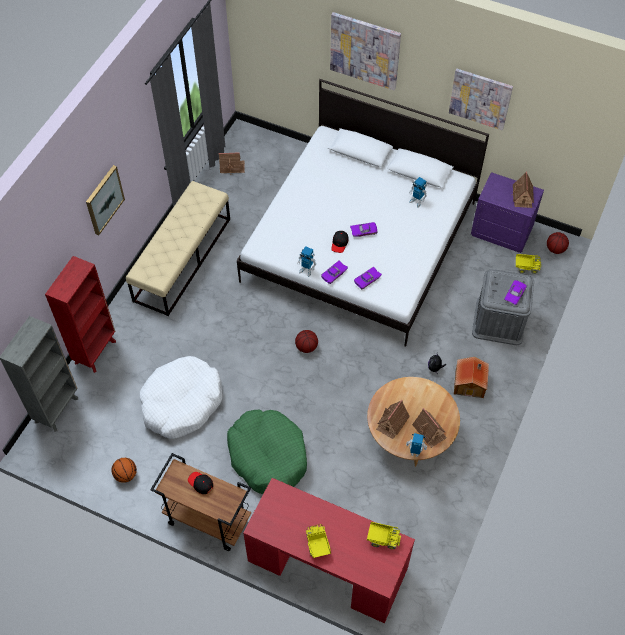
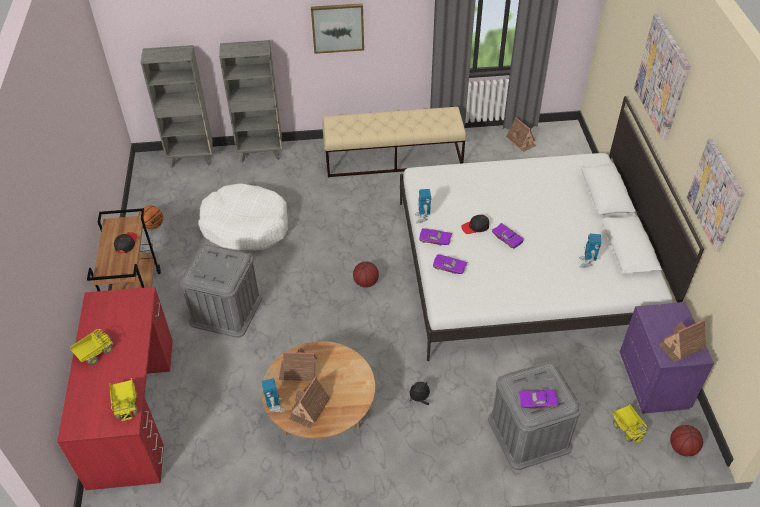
camera: 60 degrees right, 10 degrees down
red bookcase [45,256,116,373] -> grey bookcase [219,40,282,163]
green dog bed [227,410,307,494] -> grey storage box [180,245,262,338]
toy house [454,357,489,398] -> none

